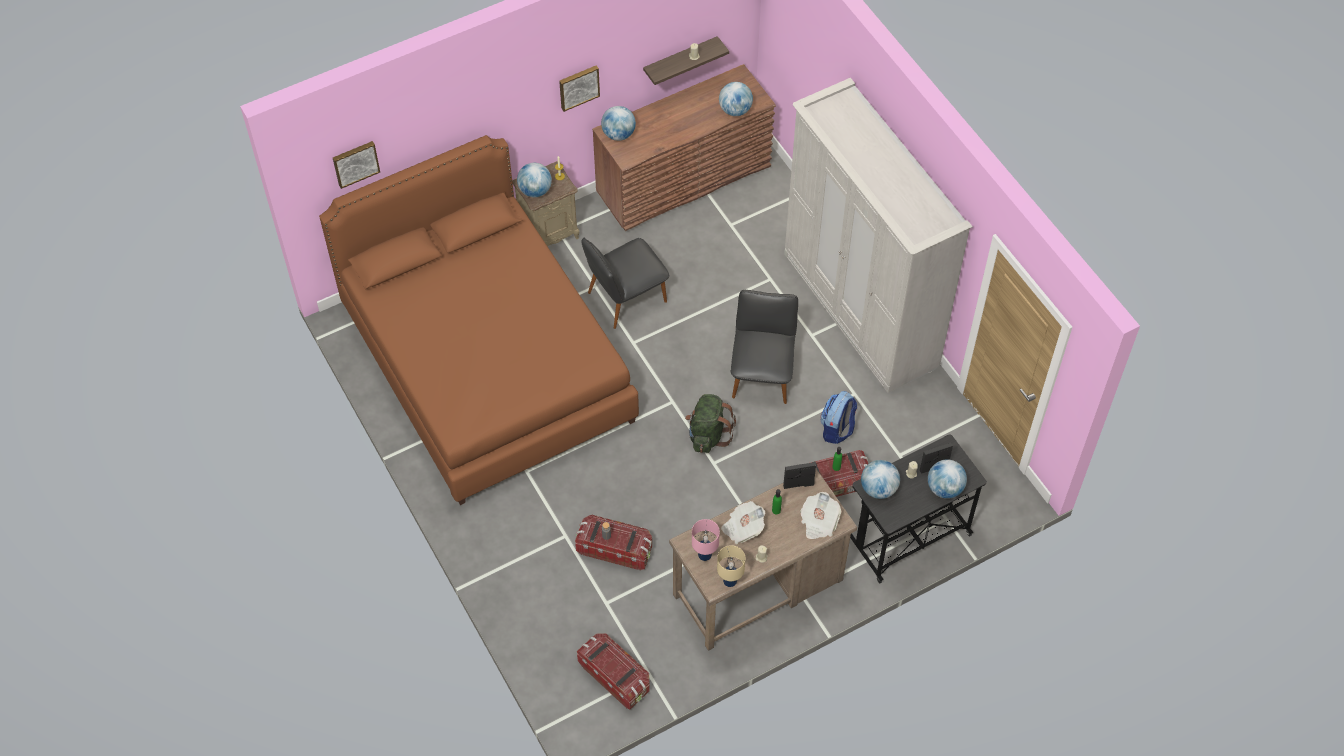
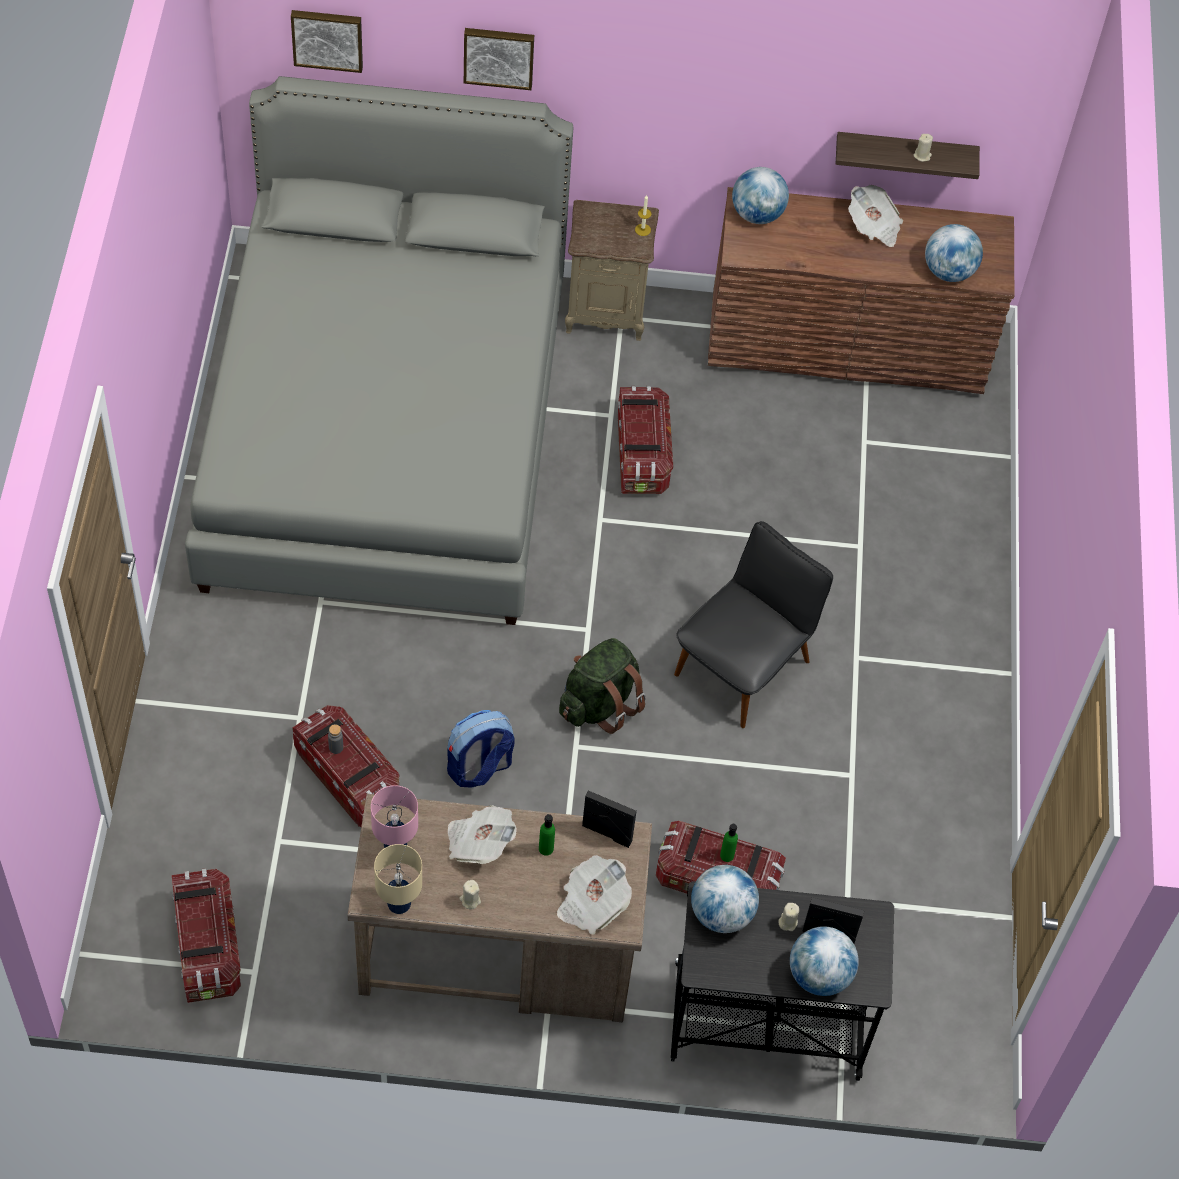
camera: 30 degrees right, 0 degrees up
brown bed [319,135,639,505] -> grey bed [185,76,573,625]
globe [517,163,552,197] -> none
picture [559,65,600,112] -> picture moved to [464,28,534,90]
black chair [581,237,669,329] -> storage box [618,386,673,494]
white wardrobe [784,78,973,393] -> none
backpack [820,391,857,444] -> backpack moved to [447,710,515,788]
none -> newspaper [848,185,903,247]

